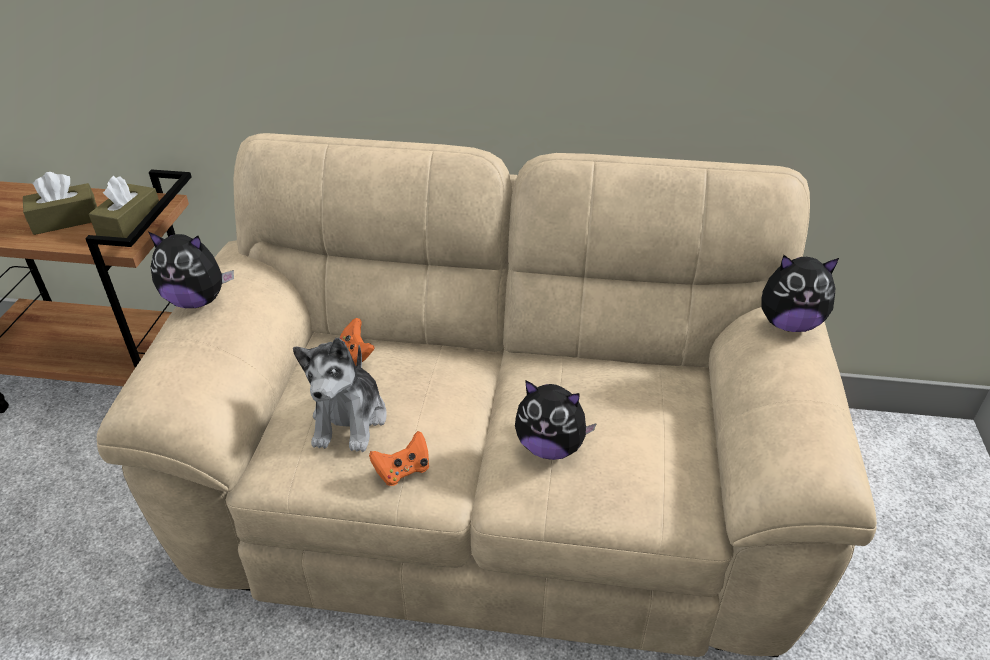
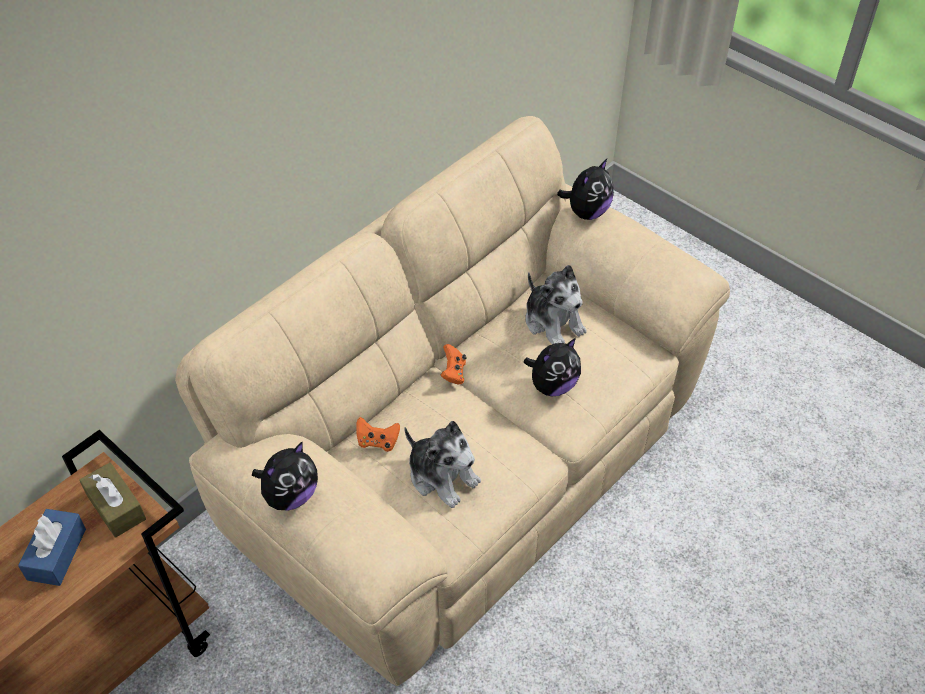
camera: 55 degrees left, 10 degrees up
brown tissue box [23,172,97,235] -> blue tissue box [18,509,86,586]
orange game controller [369,431,429,486] -> orange game controller moved to [441,344,466,384]
none -> plush toy [526,265,587,344]

